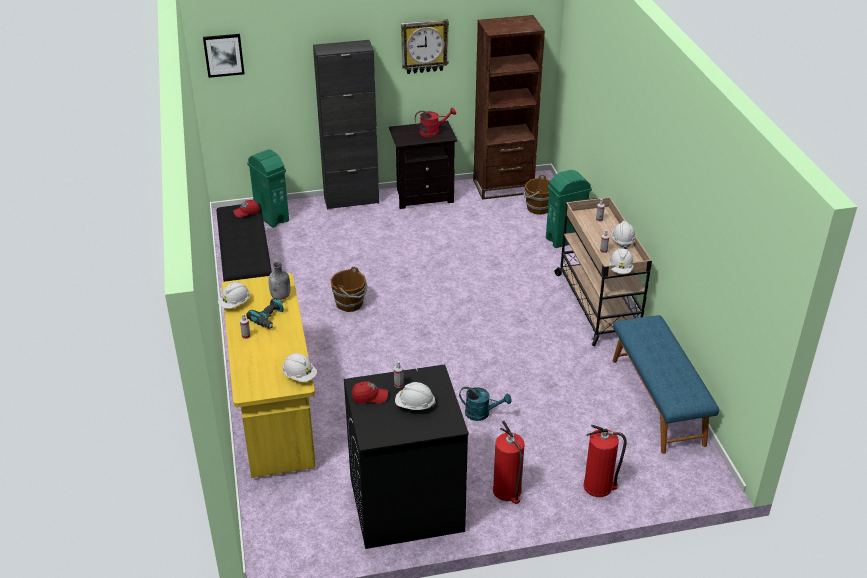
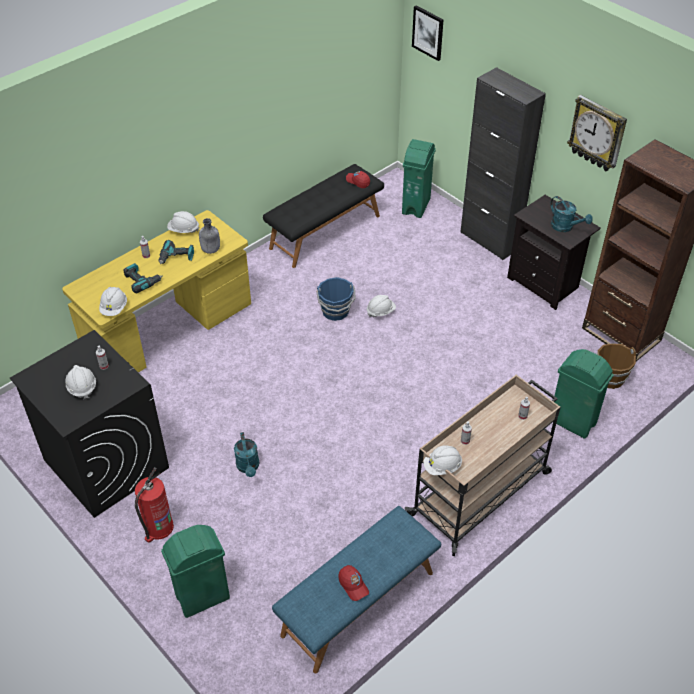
camera: 60 degrees right, 10 degrees up
brown bucket [331,267,368,312] -> blue bucket [316,277,356,321]
red cap [352,381,388,403] -> red cap moved to [338,565,369,601]
red watering can [415,107,456,138] -> turquoise watering can [550,196,593,232]
fire extinguisher [583,425,627,497] -> green trash can [161,525,230,618]
white hard hat [611,221,635,249] -> white hard hat moved to [367,295,396,317]
none -> power drill [124,263,163,293]

